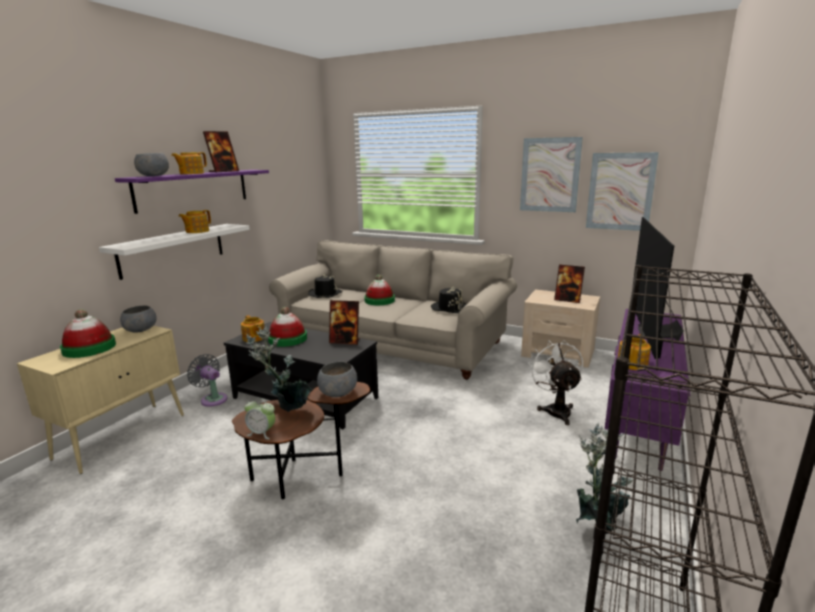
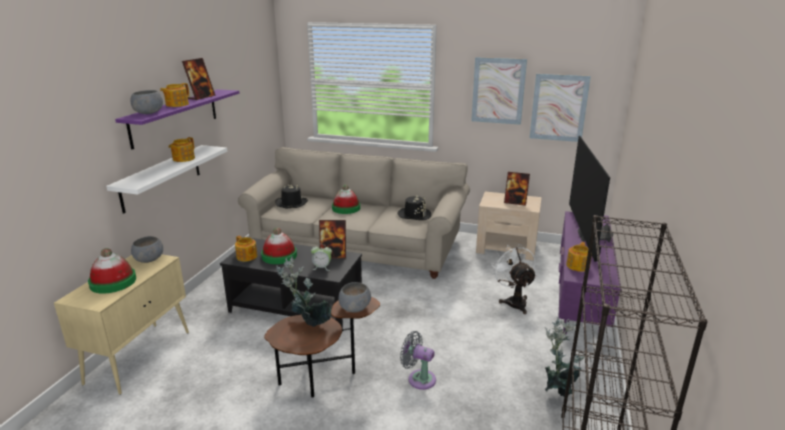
camera: 10 degrees left, 5 degrees up
grey fan [187,354,228,407] -> grey fan moved to [400,331,436,390]
alarm clock [244,398,275,439] -> alarm clock moved to [311,244,332,271]

